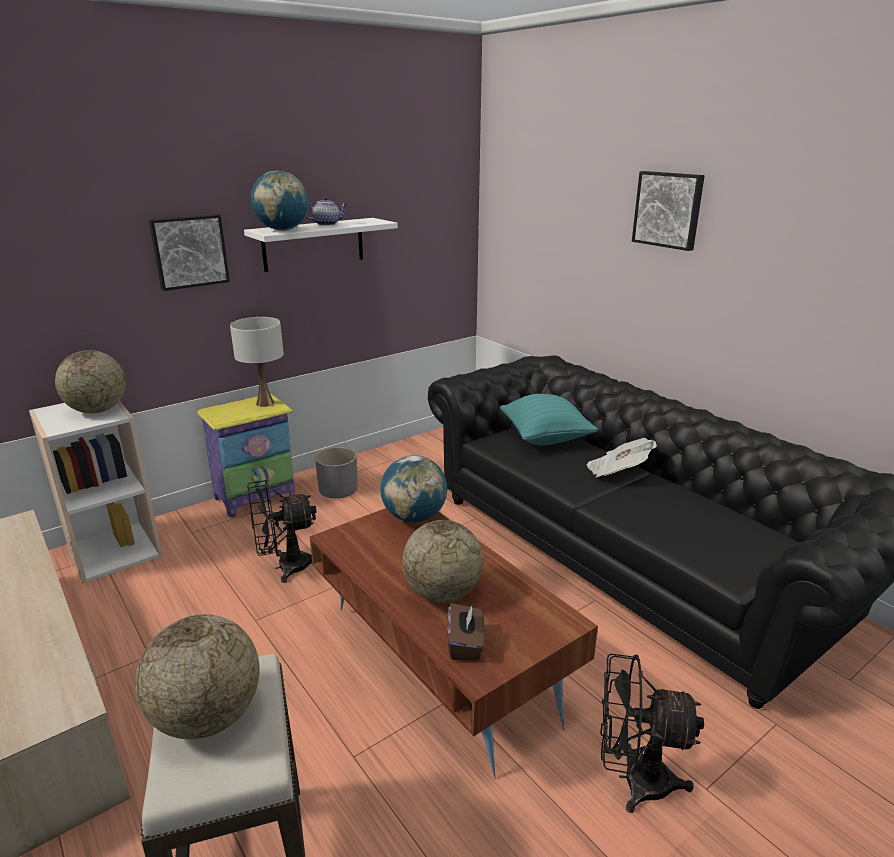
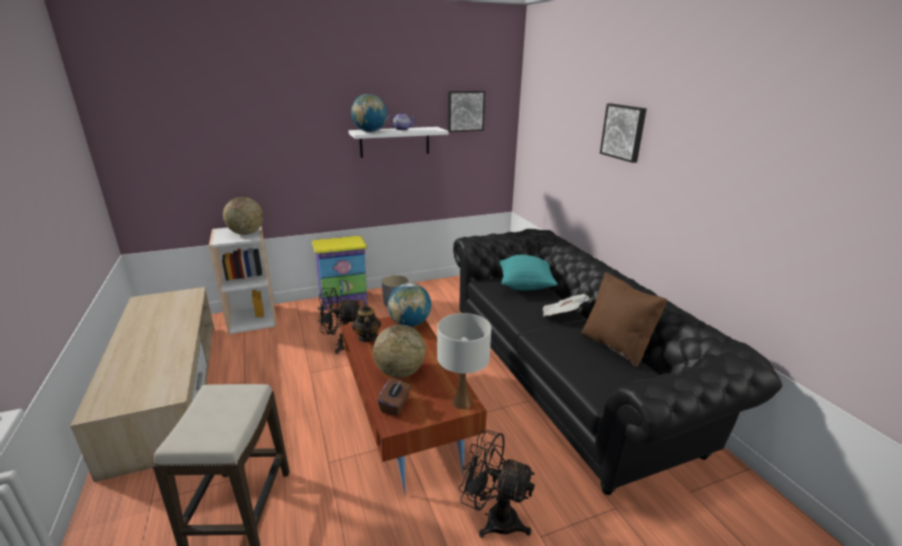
camera: 15 degrees right, 0 degrees up
globe [135,614,260,739] -> none
picture [149,214,230,291] -> picture moved to [448,91,485,132]
white table lamp [230,317,284,407] -> white table lamp moved to [437,313,491,409]
none -> teapot [352,304,381,342]
none -> brown pillow [581,272,667,367]

